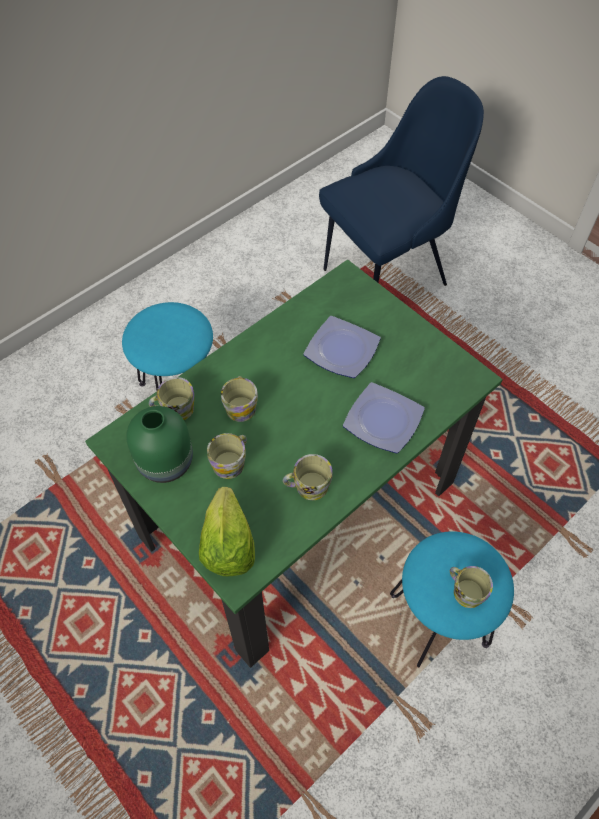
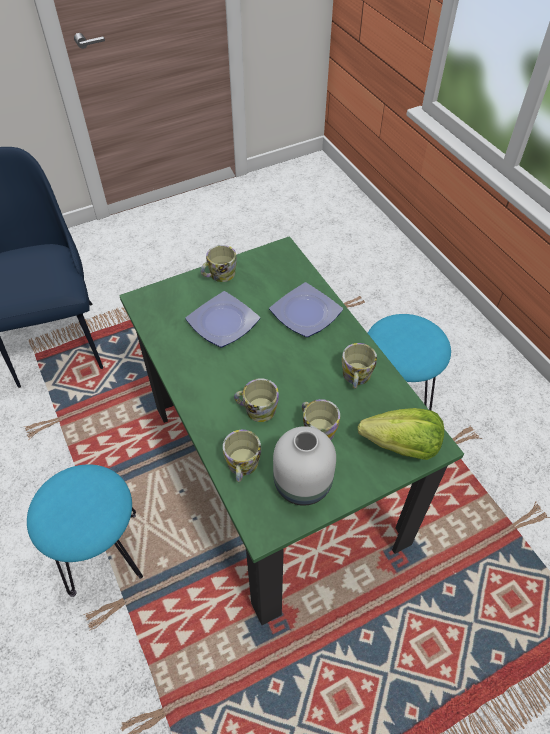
camera: 75 degrees left, 5 degrees down
green vase [126,406,193,483] -> white vase [273,426,336,506]
mug [450,566,493,608] -> mug moved to [200,245,237,282]

